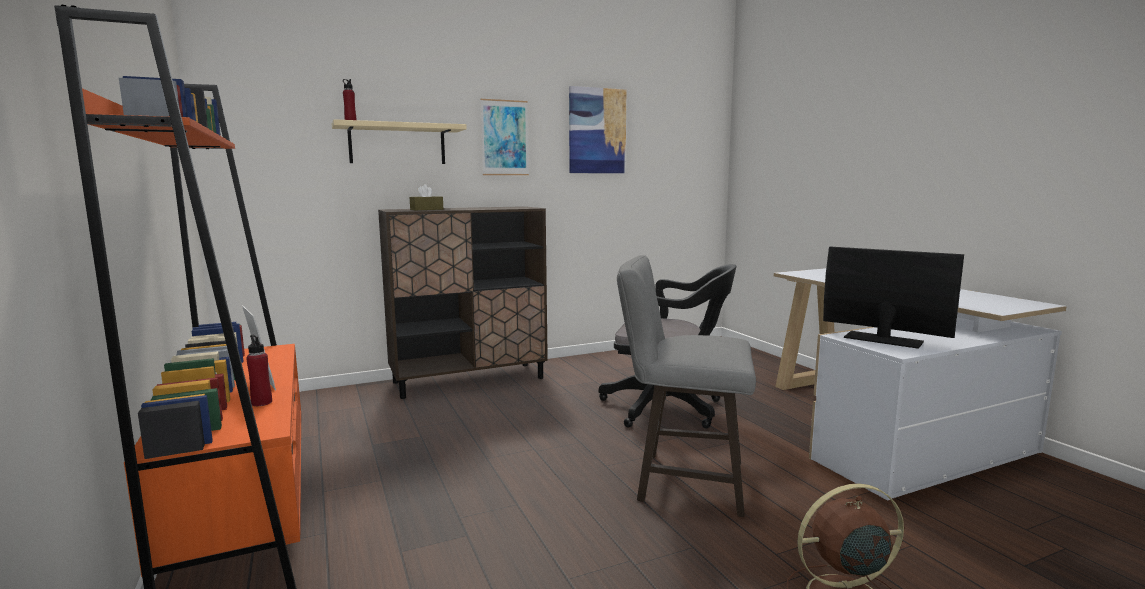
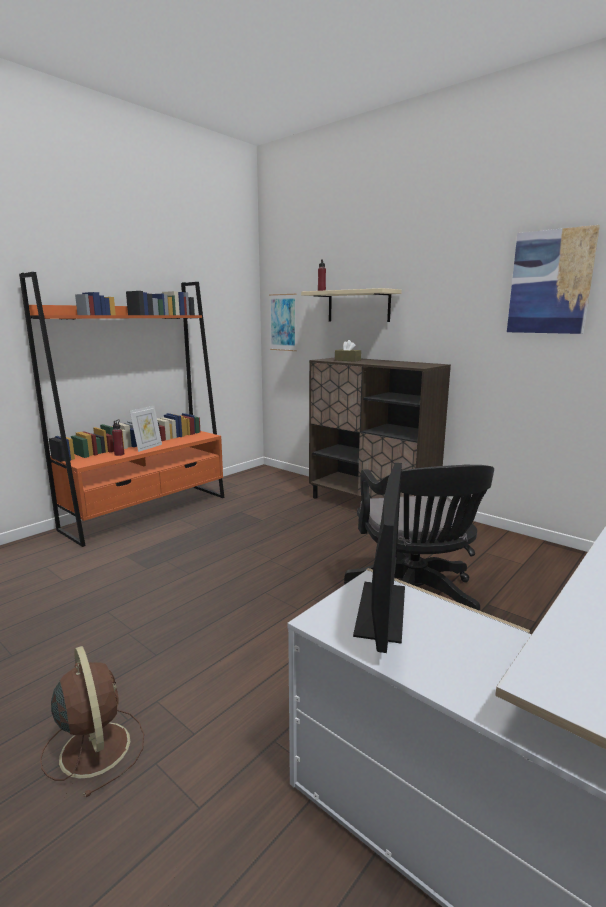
camera: 65 degrees right, 5 degrees up
picture [480,99,529,175] -> picture moved to [269,294,297,351]
grey stool [617,255,756,517] -> none

